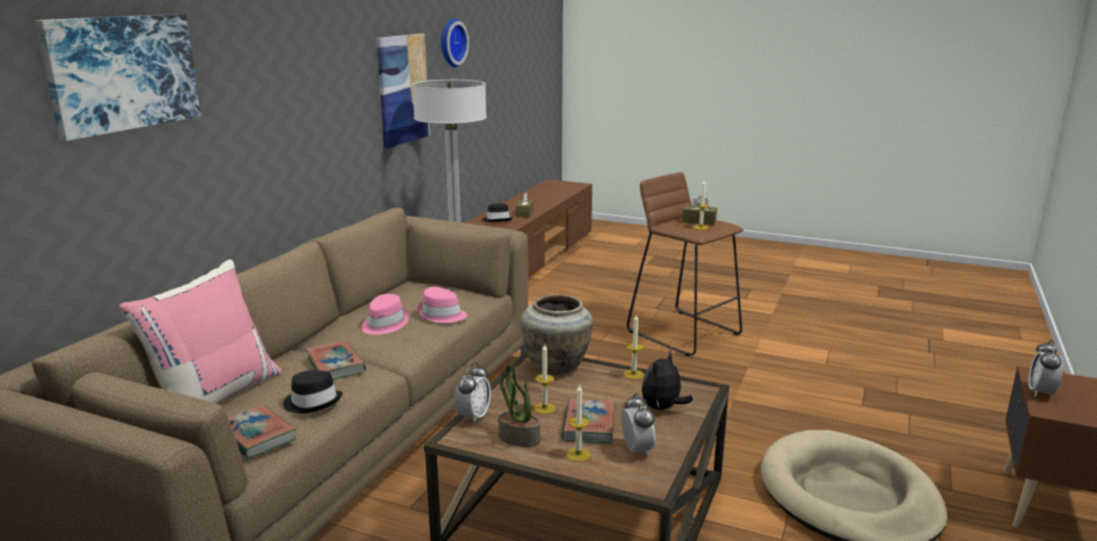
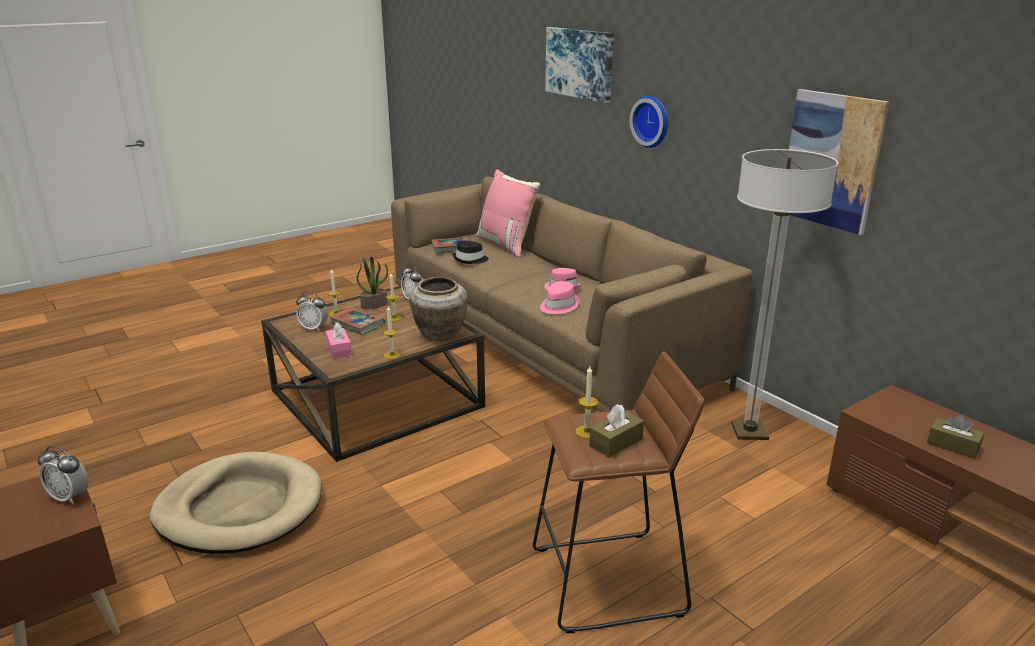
camera: 120 degrees right, 5 degrees up
book [306,341,366,379] -> none
wall clock [441,19,469,67] -> wall clock moved to [630,96,668,148]
black hat [483,203,513,222] -> none
plush toy [642,351,693,410] -> pink tissue box [325,322,352,359]
alarm clock [1028,340,1063,397] -> alarm clock turned 150 degrees clockwise [38,446,89,504]

